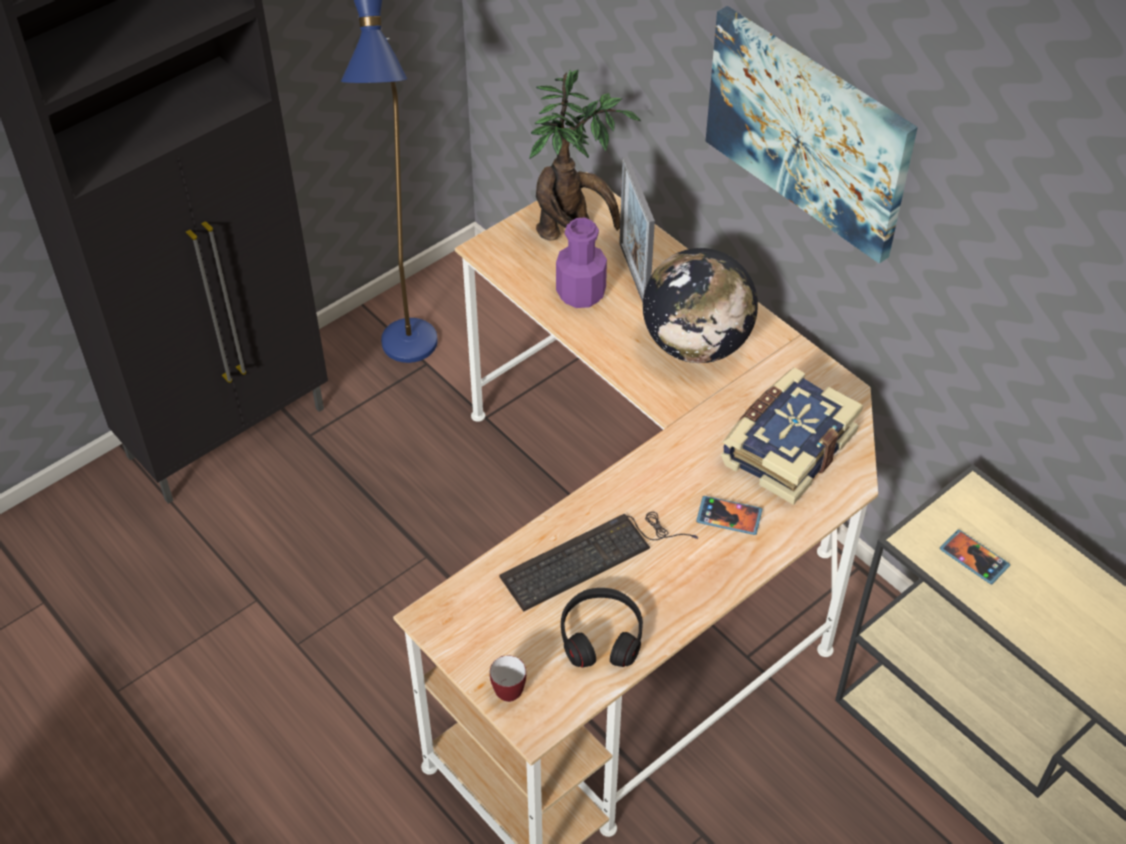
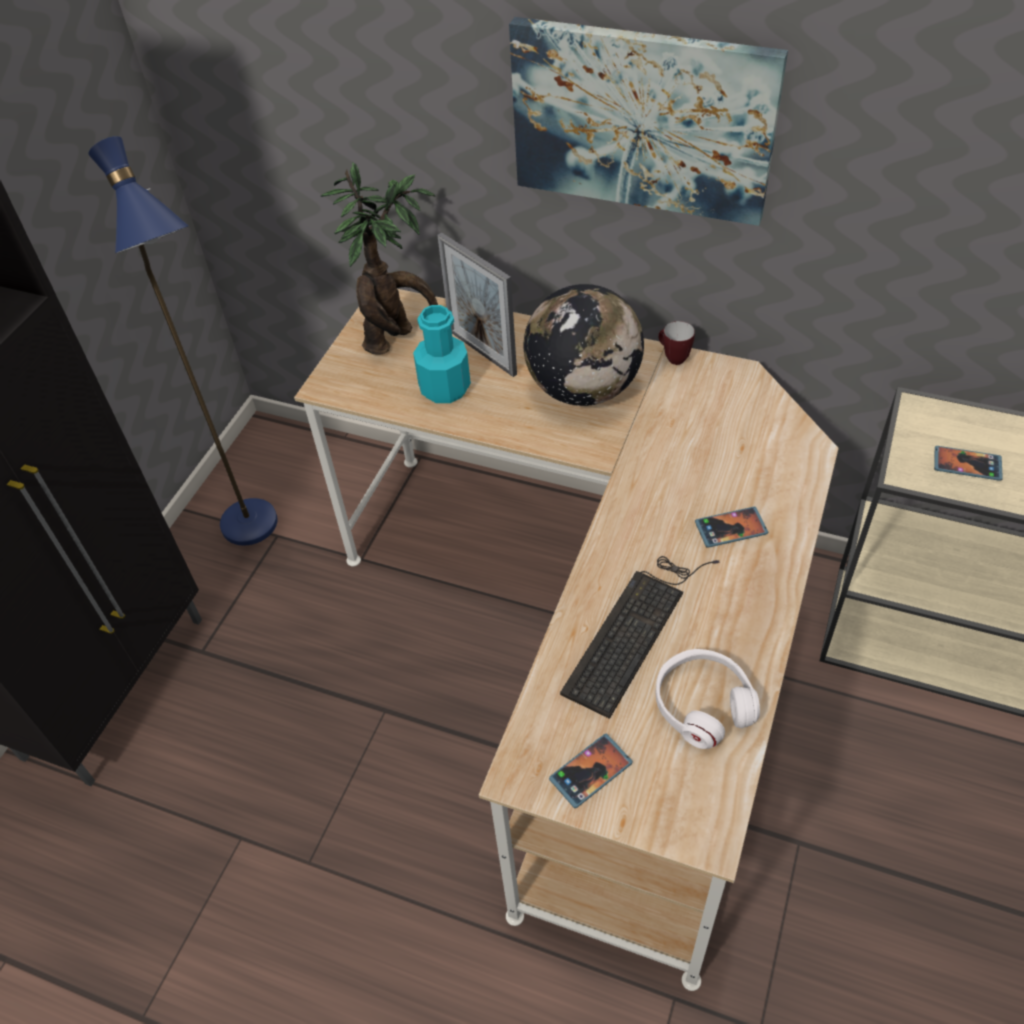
camera: 25 degrees left, 0 degrees up
mug [490,655,526,702] -> mug moved to [658,321,695,365]
purple bottle [556,218,607,308] -> turquoise bottle [413,305,471,403]
black headphones [561,588,643,668] -> white headphones [656,649,760,749]
book [721,367,863,505] -> none
none -> phone [549,734,633,808]

